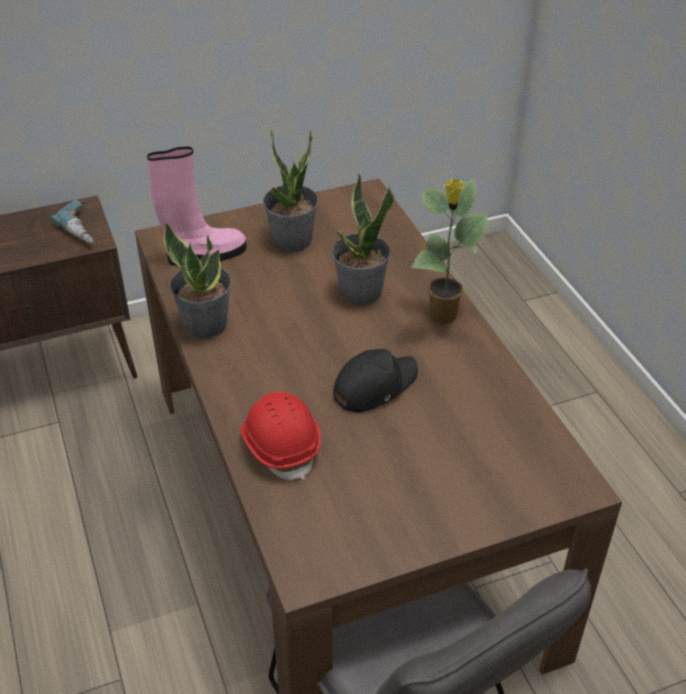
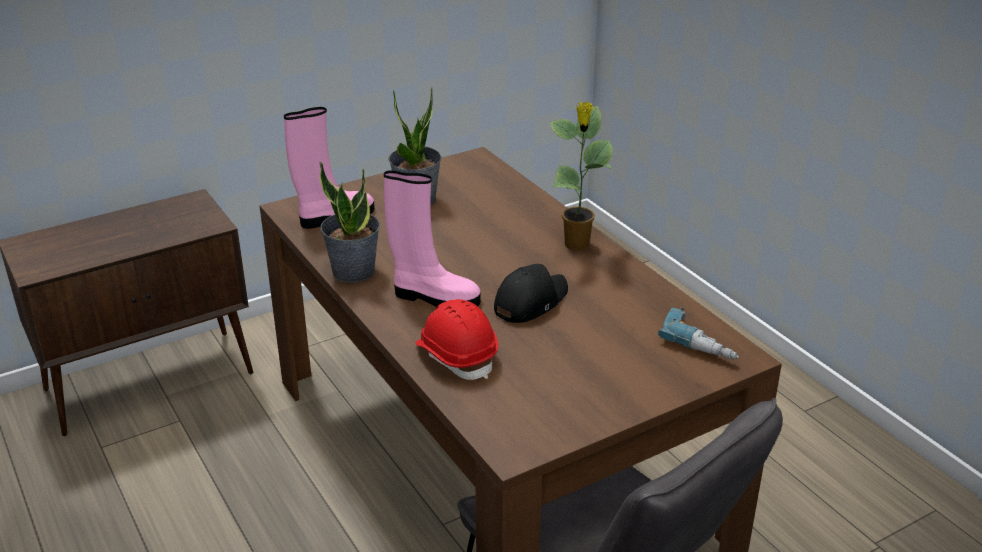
camera: 10 degrees left, 10 degrees down
power drill [50,200,94,244] -> power drill moved to [658,307,739,360]
potted plant [332,174,394,305] -> none
none -> pink boot [384,171,481,307]

